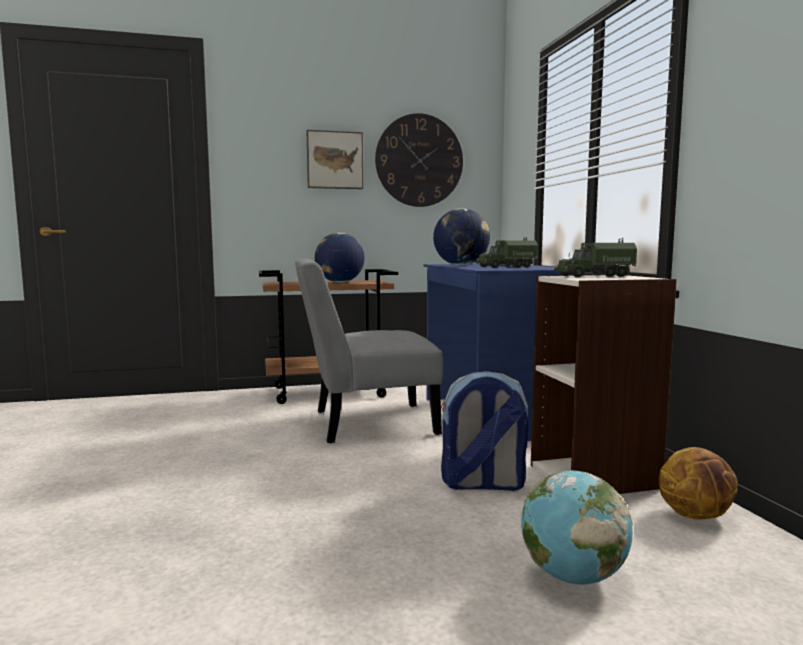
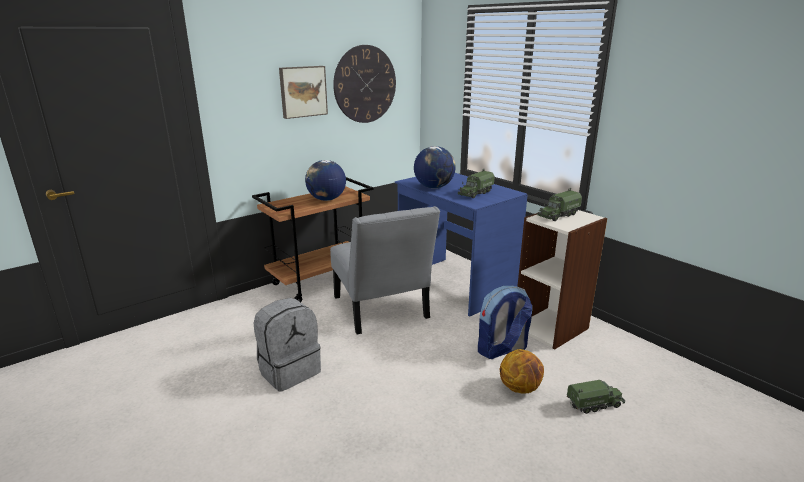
camera: 25 degrees left, 15 degrees up
grey chair [295,259,443,443] -> grey chair turned 75 degrees counterclockwise [330,206,440,334]
globe [521,470,633,584] -> toy truck [567,380,625,414]
basketball [658,447,738,520] -> basketball moved to [500,349,544,393]
none -> grey backpack [254,298,321,392]

